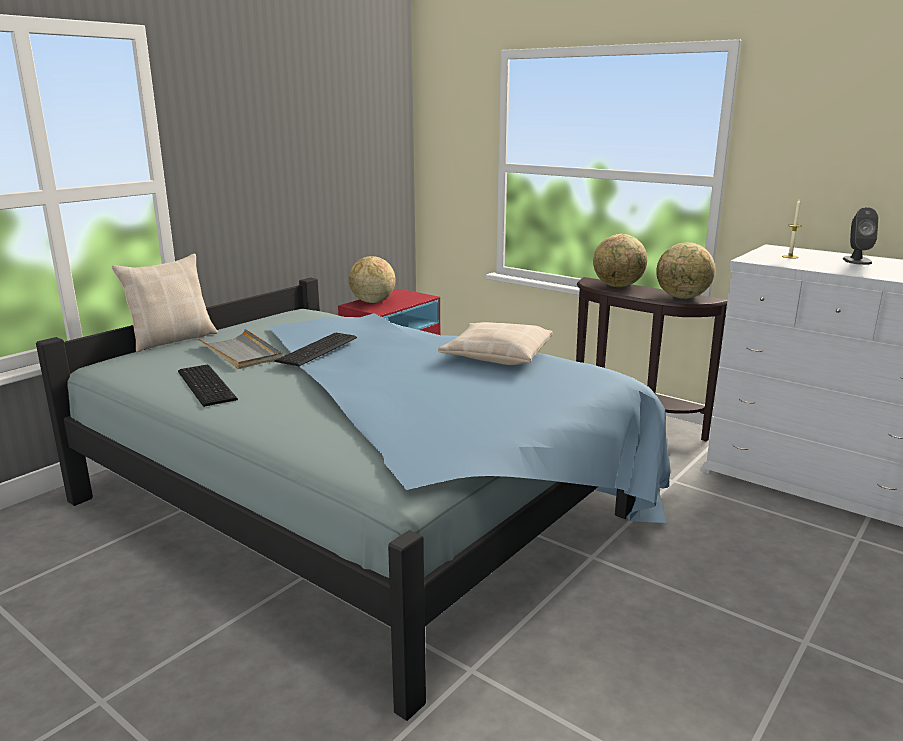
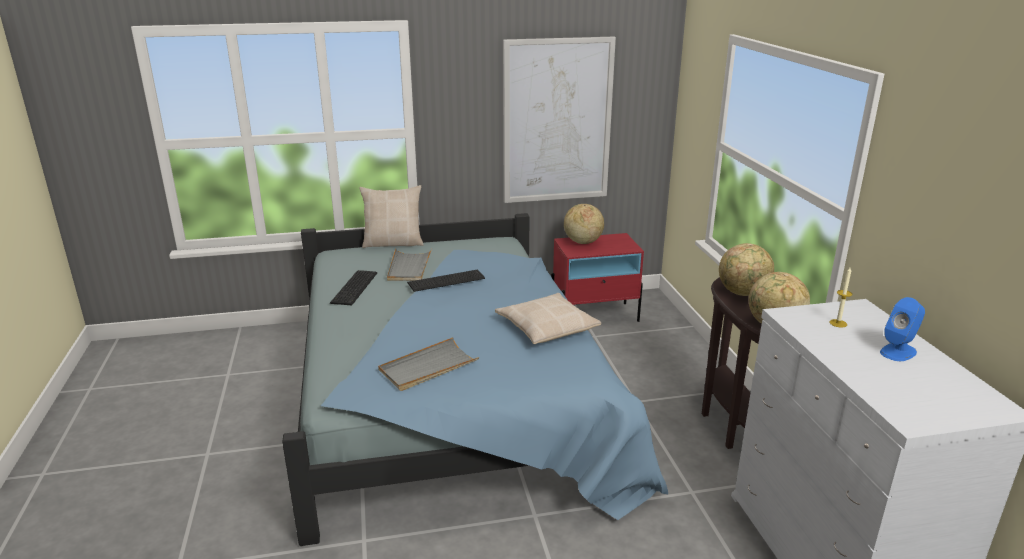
camera: 40 degrees right, 5 degrees up
grey speaker [843,207,878,265] -> blue speaker [880,297,925,361]
none -> grey tray [378,337,479,391]
none -> picture [503,37,616,203]

